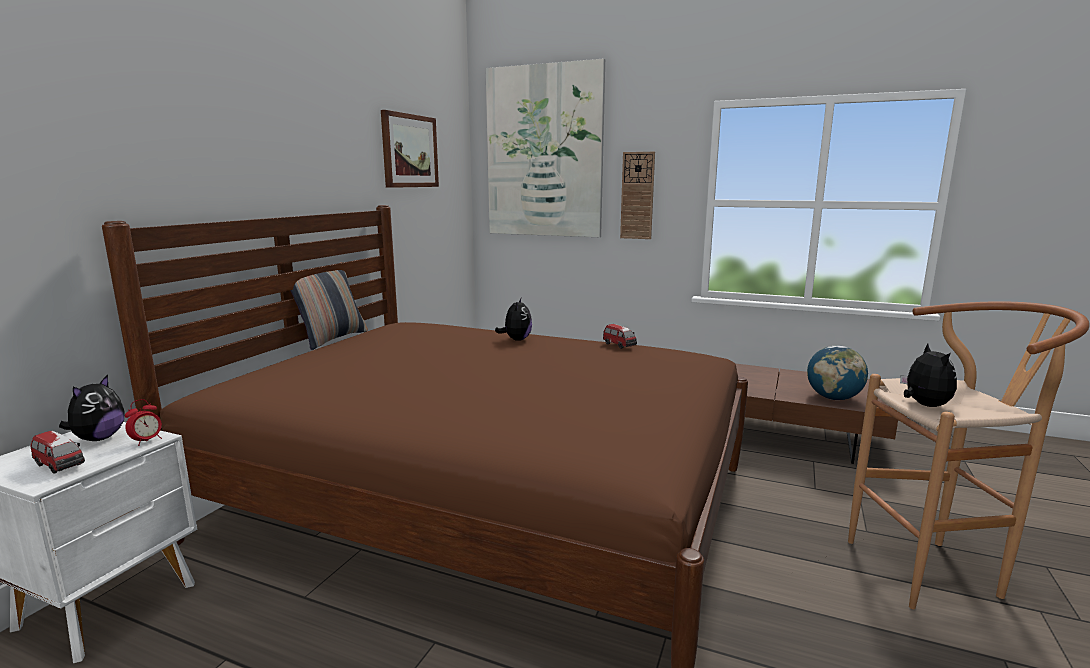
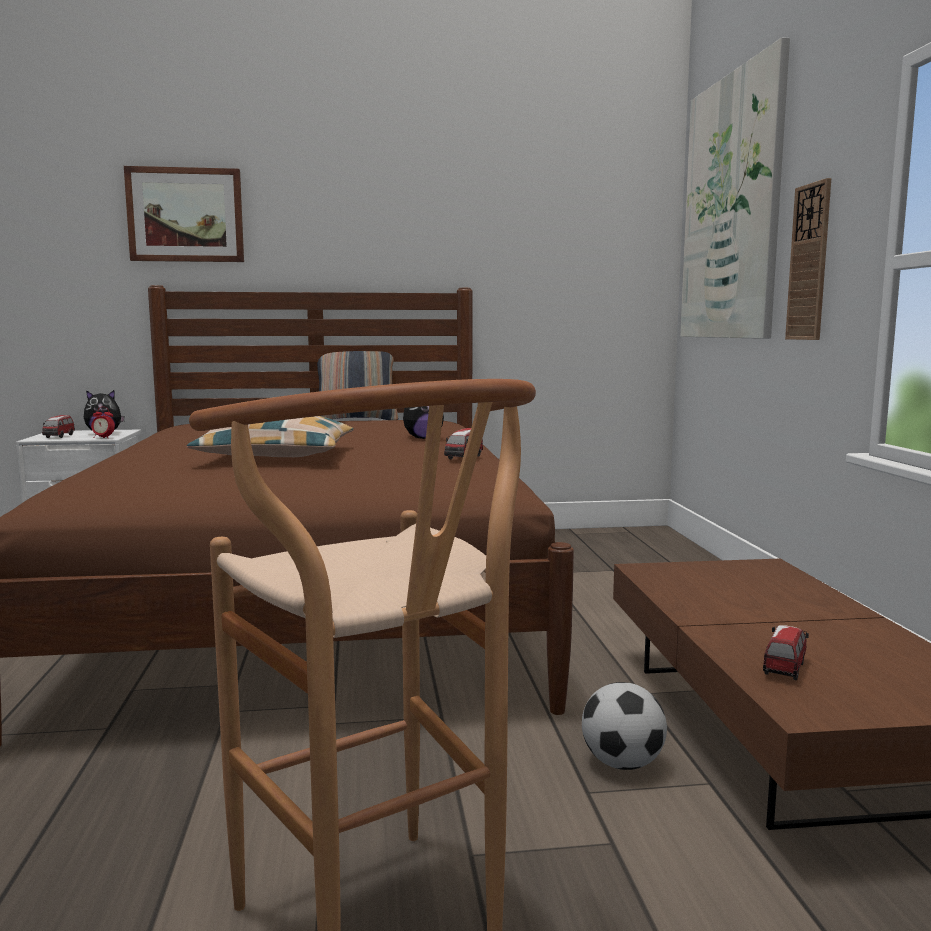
camera: 60 degrees right, 5 degrees down
picture [381,110,439,188] -> picture moved to [124,166,244,262]
globe [807,345,868,400] -> toy car [763,625,809,680]
plush toy [900,343,957,407] -> none
none -> pillow [187,416,354,457]
none -> football [582,682,667,770]

